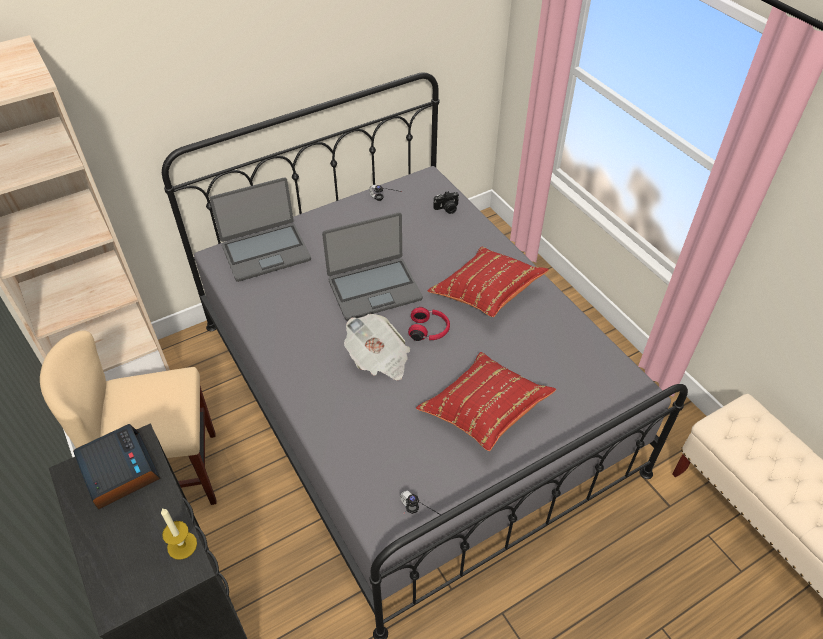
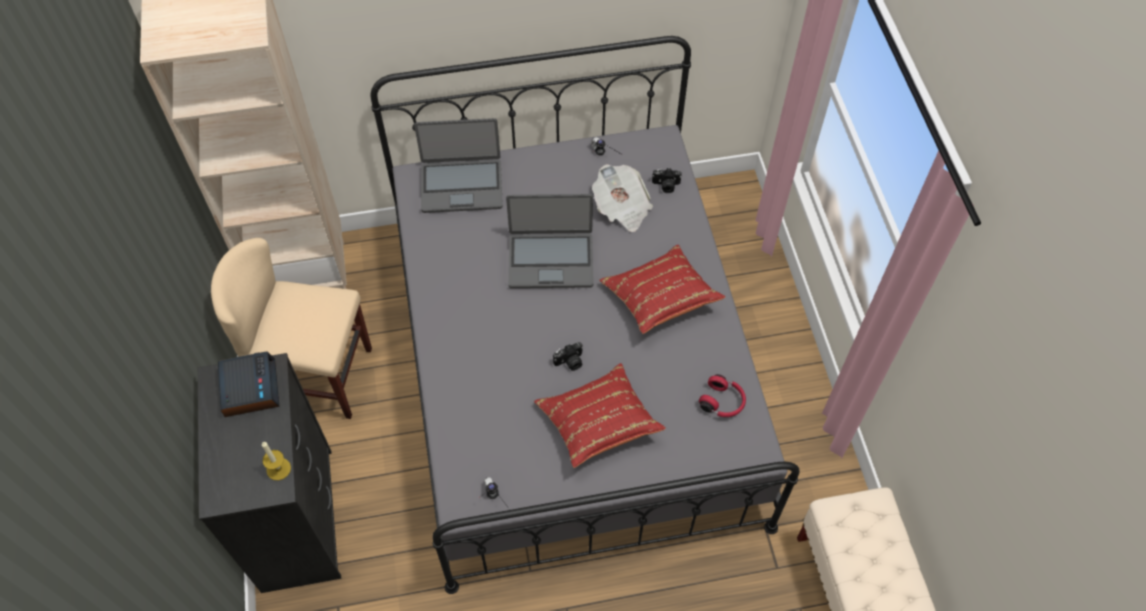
camera: 20 degrees right, 10 degrees up
newspaper [344,314,410,380] -> newspaper moved to [592,164,653,232]
red headphones [408,307,450,341] -> red headphones moved to [699,374,746,417]
none -> camera [553,342,583,371]

